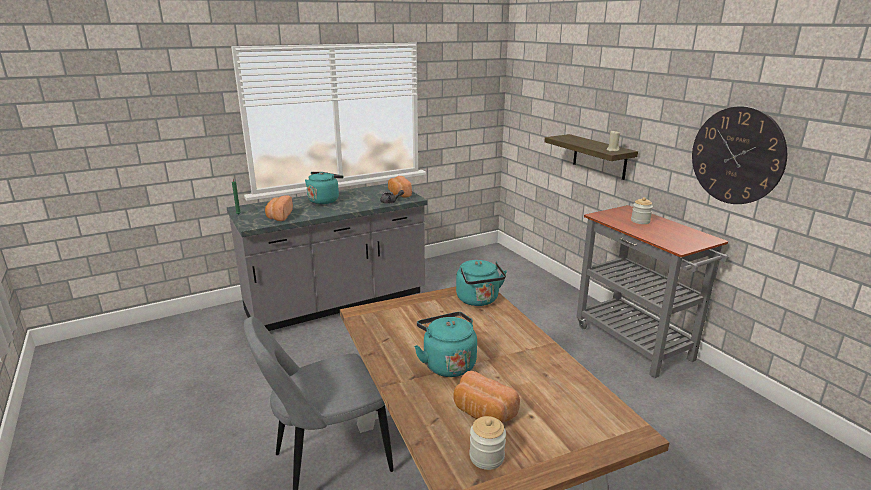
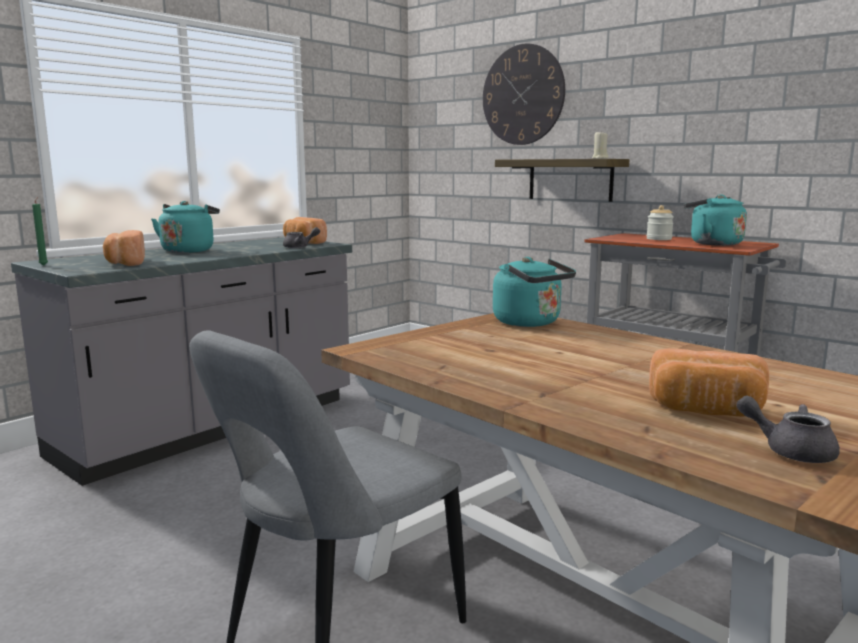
camera: 20 degrees left, 10 degrees down
turquoise kettle [414,312,477,377] -> turquoise kettle moved to [684,194,747,246]
jar [469,416,506,470] -> grey teapot [736,396,840,463]
wall clock [692,106,787,204] -> wall clock moved to [483,43,565,145]

